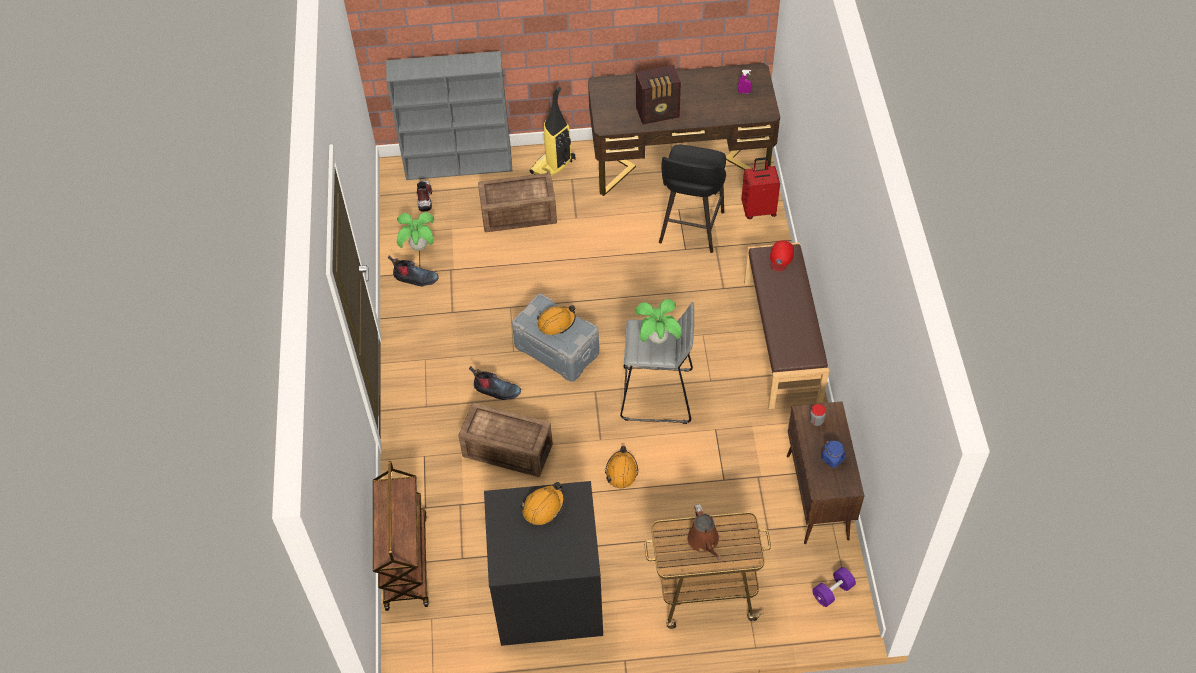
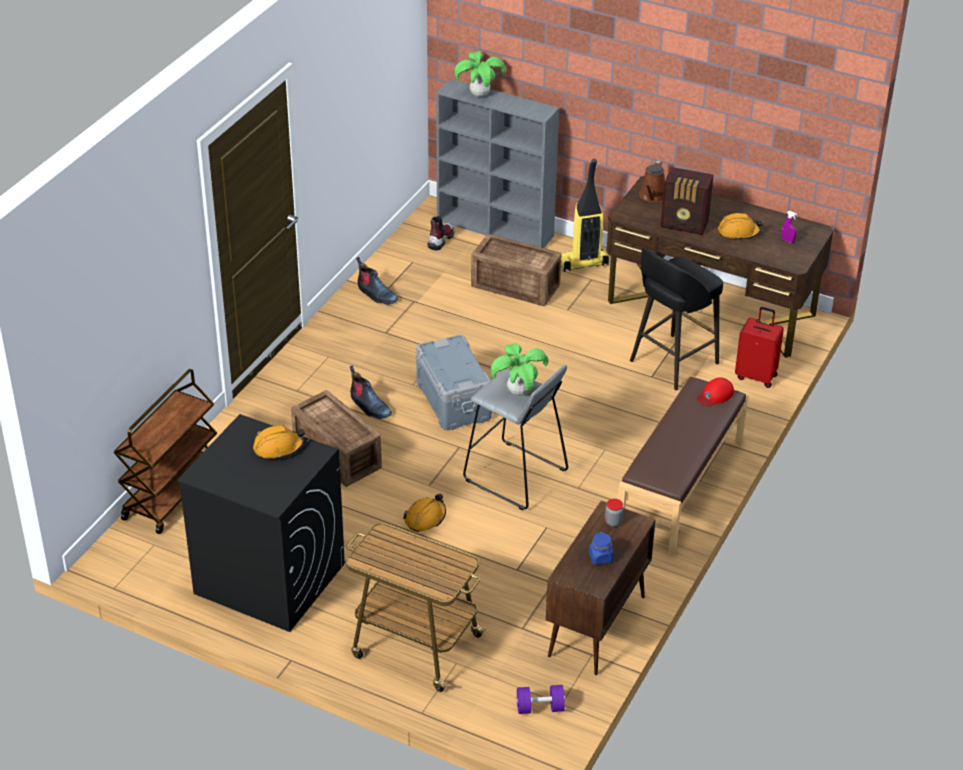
camera: 30 degrees right, 15 degrees down
potted plant [397,212,434,251] -> potted plant moved to [454,51,505,97]
orange hard hat [537,305,576,335] -> orange hard hat moved to [718,213,763,241]
brown watering can [687,504,720,560] -> brown watering can moved to [639,160,665,202]

